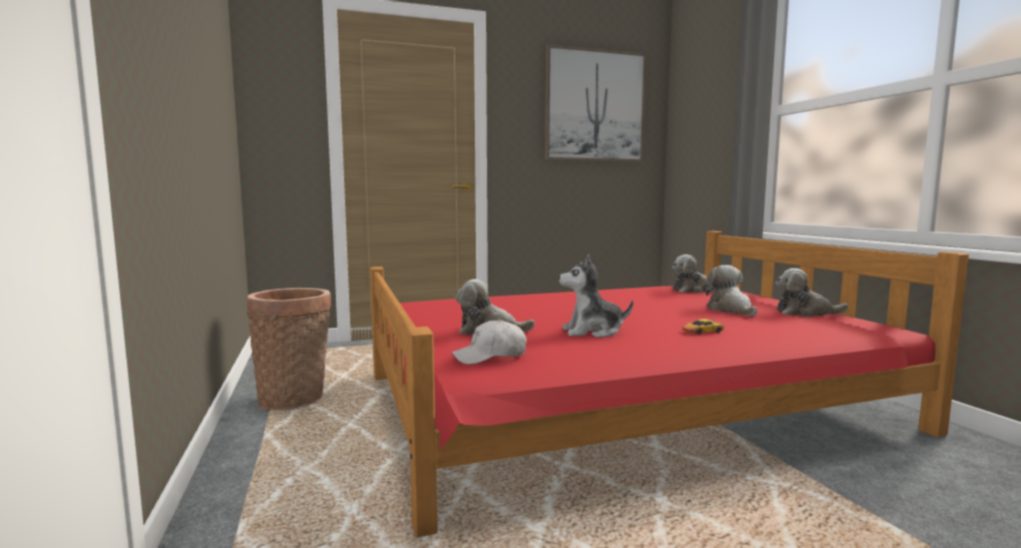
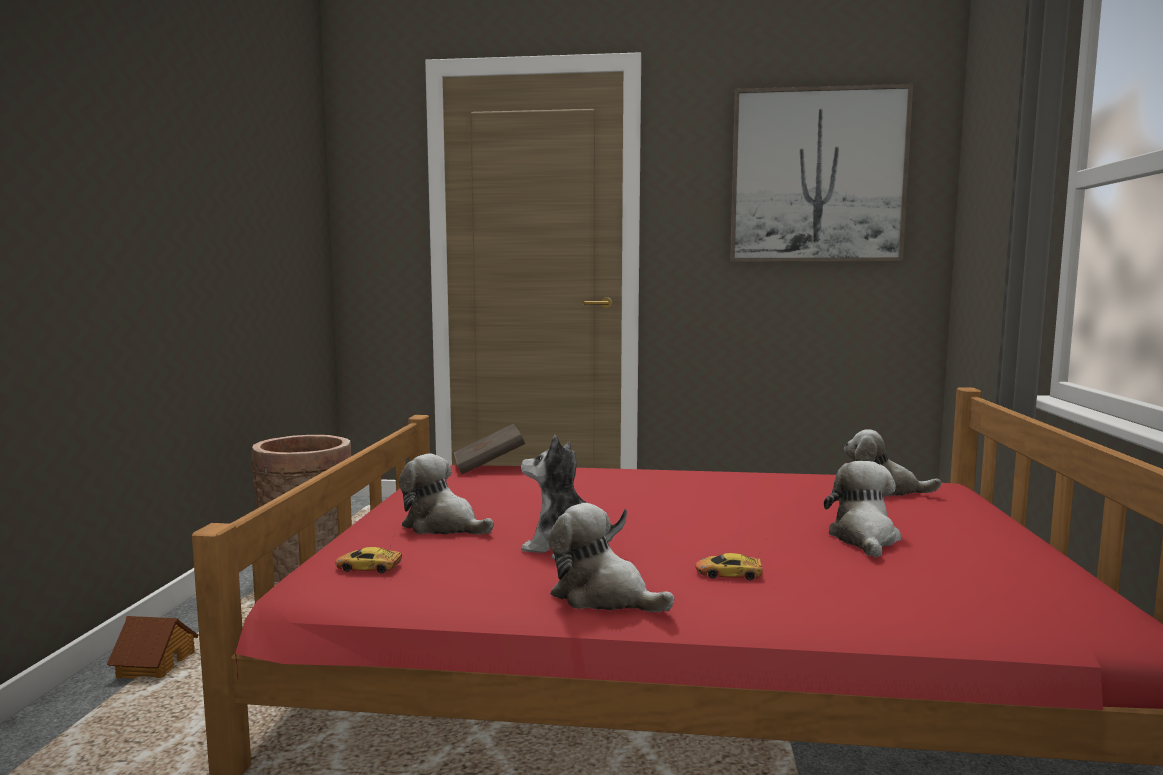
camera: 25 degrees right, 0 degrees up
white cap [452,319,527,364] -> toy car [335,532,402,574]
plush toy [775,268,849,317] -> plush toy moved to [548,503,674,612]
none -> toy house [107,616,199,679]
none -> brown book [454,424,525,474]

